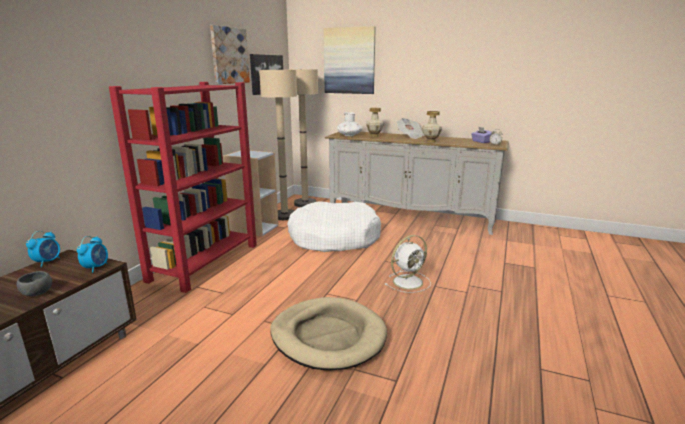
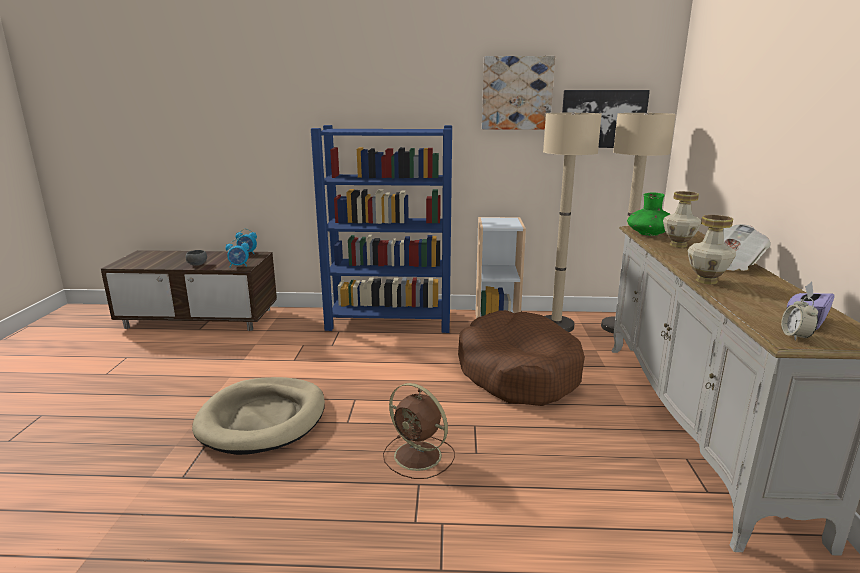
camera: 70 degrees right, 0 degrees up
red bookcase [109,82,257,293] -> blue bookcase [311,125,452,333]
white dog bed [287,202,381,252] -> brown dog bed [458,310,585,406]
picture [324,26,376,94] -> none
white vase [337,112,362,136] -> green vase [627,193,671,236]
white fan [384,235,431,293] -> brown fan [383,383,455,479]

